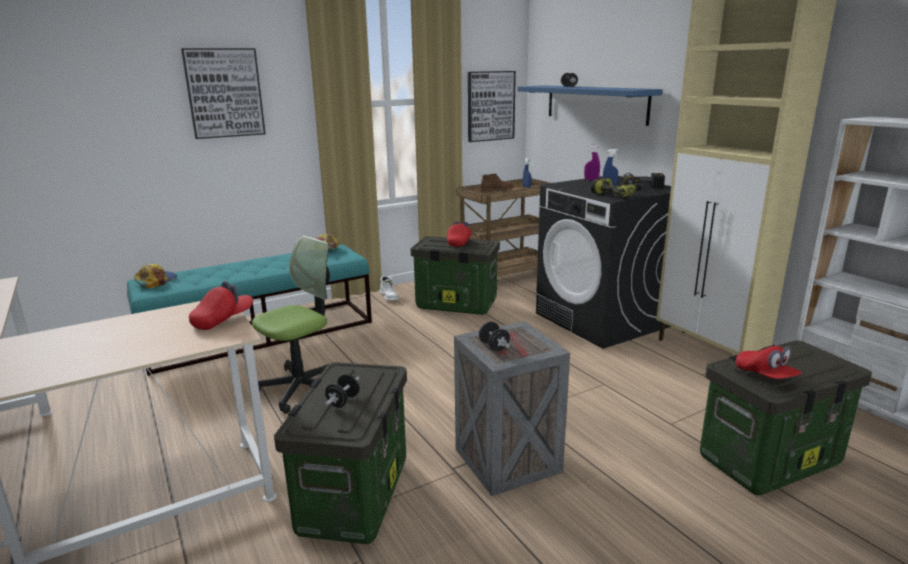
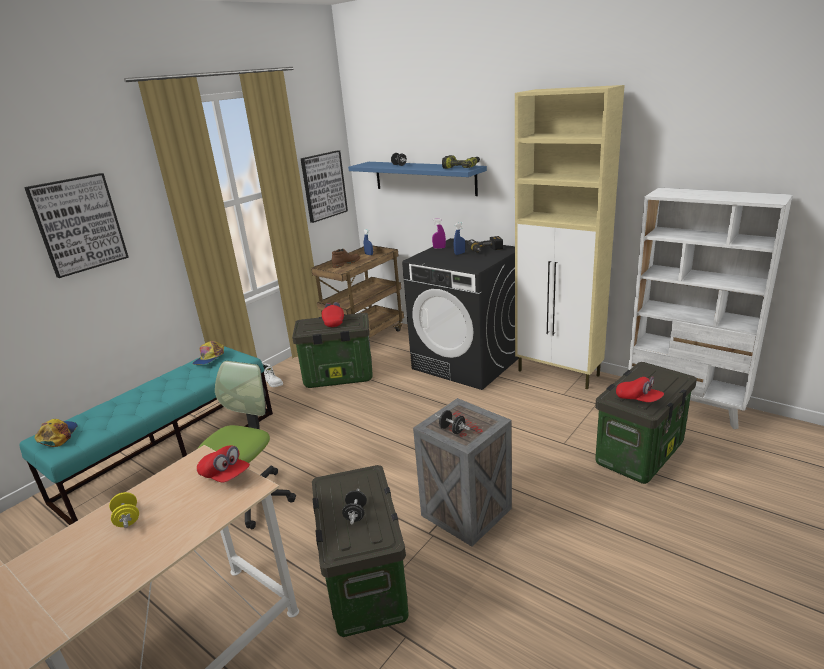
camera: 20 degrees left, 5 degrees up
red cap [189,281,253,330] -> red cap turned 105 degrees clockwise [197,445,250,483]
power drill [591,178,642,197] -> power drill moved to [442,155,480,169]
none -> yellow dumbbell [109,492,139,528]

